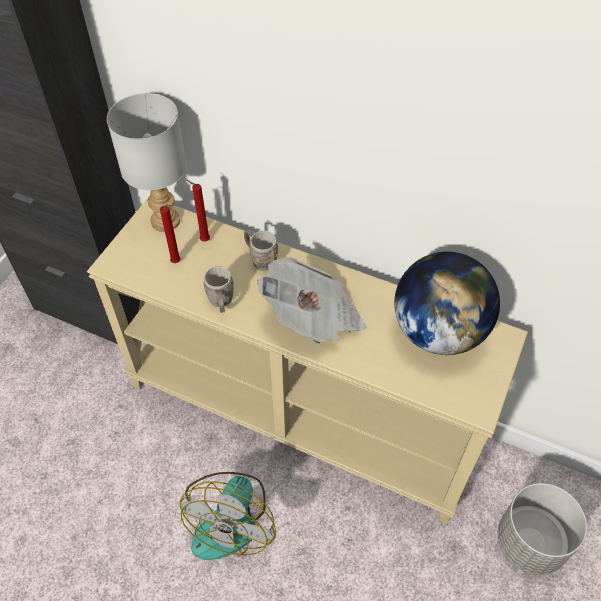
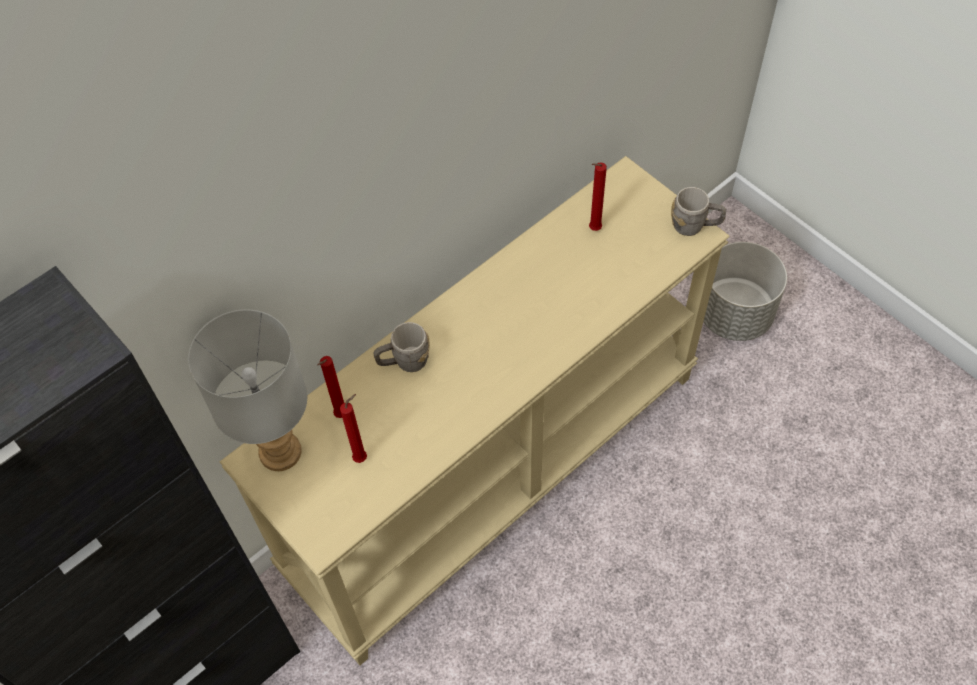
camera: 65 degrees left, 5 degrees up
fan [180,472,276,560] -> none
grey mug [204,266,234,313] -> grey mug moved to [671,187,726,236]
newspaper [257,257,366,344] -> none
globe [394,252,500,355] -> red candle [589,162,607,231]

